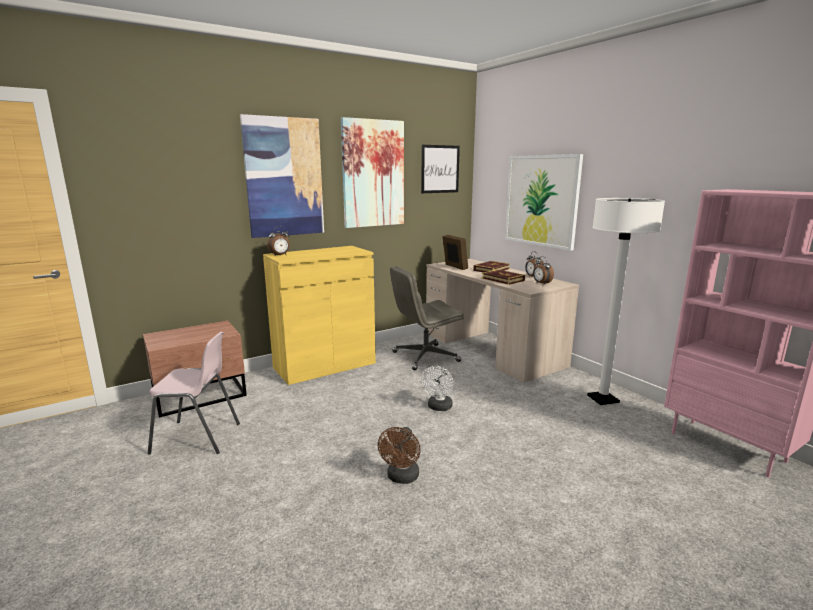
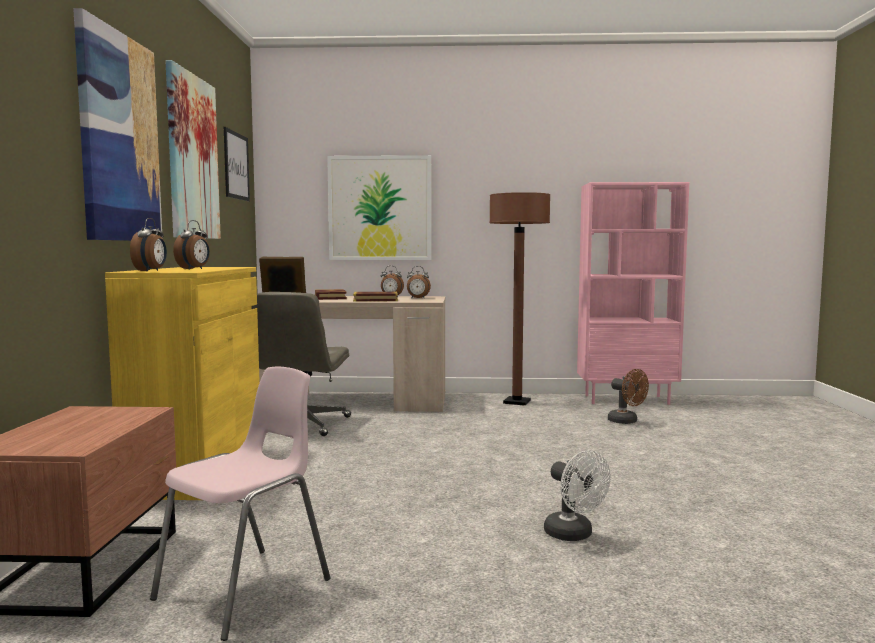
camera: 55 degrees left, 10 degrees down
brown fan [378,427,420,484] -> brown fan moved to [608,369,649,424]
white fan [421,366,454,411] -> white fan moved to [544,450,611,541]
white floor lamp [587,198,665,405] -> brown floor lamp [489,192,550,405]
none -> alarm clock [173,220,210,270]

